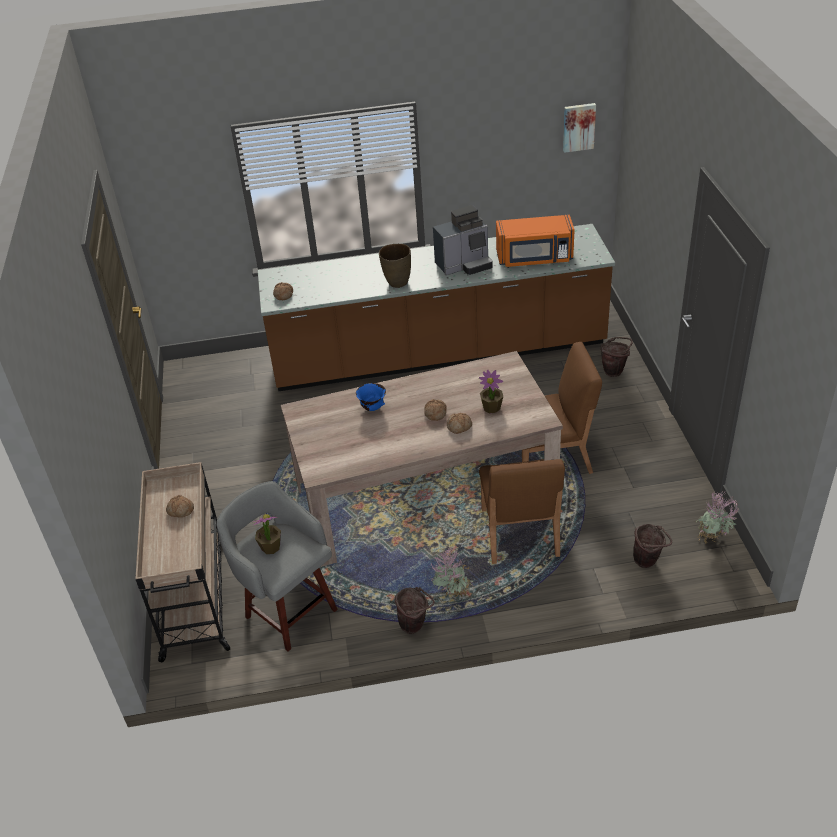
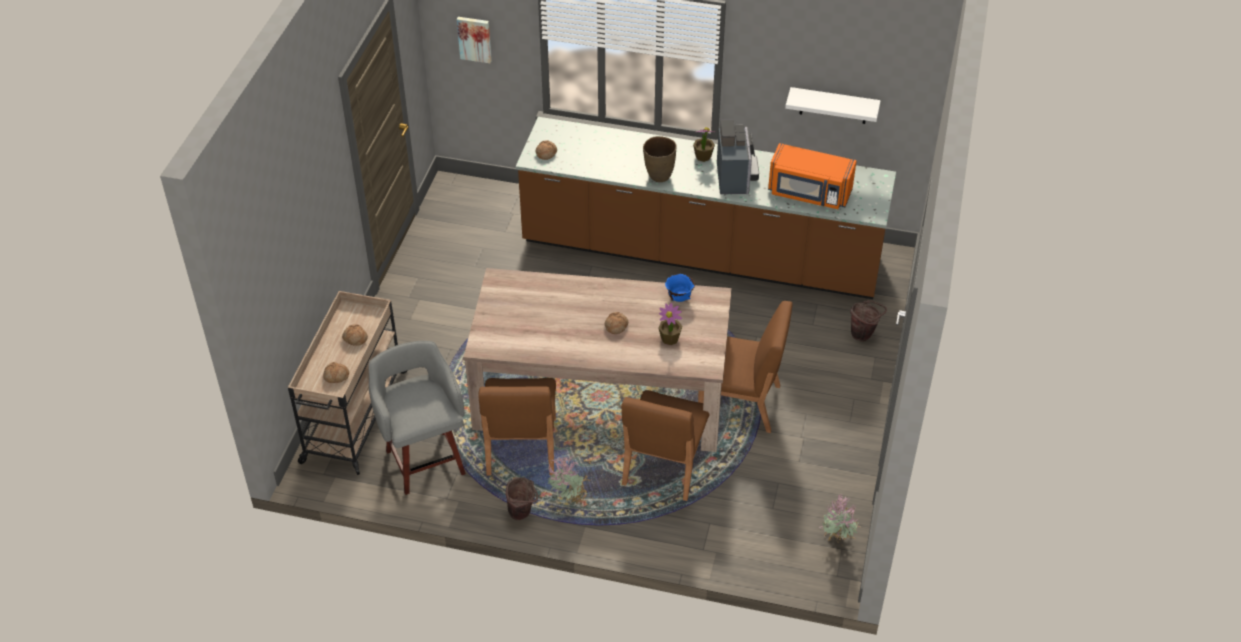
camera: 20 degrees right, 5 degrees up
potted plant [252,514,281,554] -> potted plant moved to [693,127,715,162]
blue bowl [356,383,386,411] -> blue bowl moved to [665,274,695,302]
coffee machine [433,205,493,275] -> coffee machine turned 90 degrees counterclockwise [717,119,759,194]
bread [447,413,472,434] -> bread moved to [323,362,349,383]
picture [563,103,596,153] -> picture moved to [457,17,492,63]
brown bucket [633,524,672,568] -> none
none -> brown chair [478,378,556,476]
none -> white shelf [785,87,881,124]

